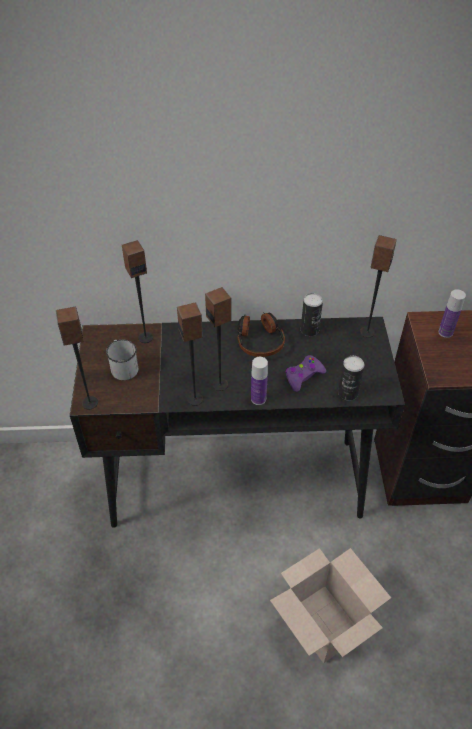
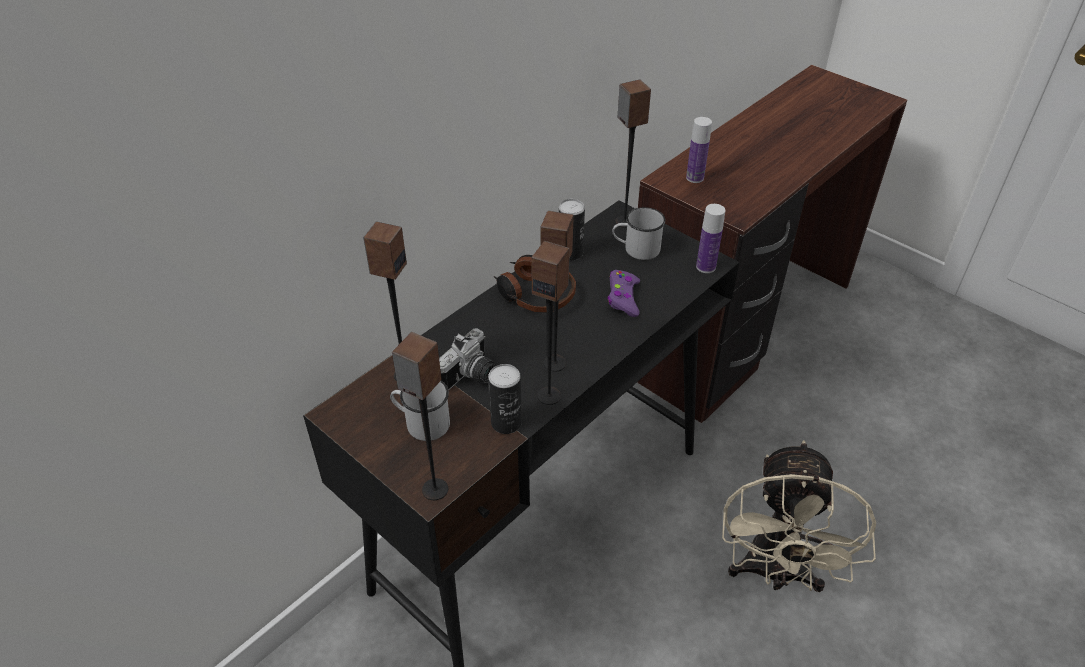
camera: 45 degrees left, 5 degrees down
bottle [251,357,268,405] -> bottle moved to [696,204,726,273]
cardboard box [270,548,391,663] -> beige fan [722,440,876,592]
can [338,356,364,400] -> can moved to [488,364,522,434]
none -> camera [439,329,496,391]
none -> white mug [613,207,666,260]

